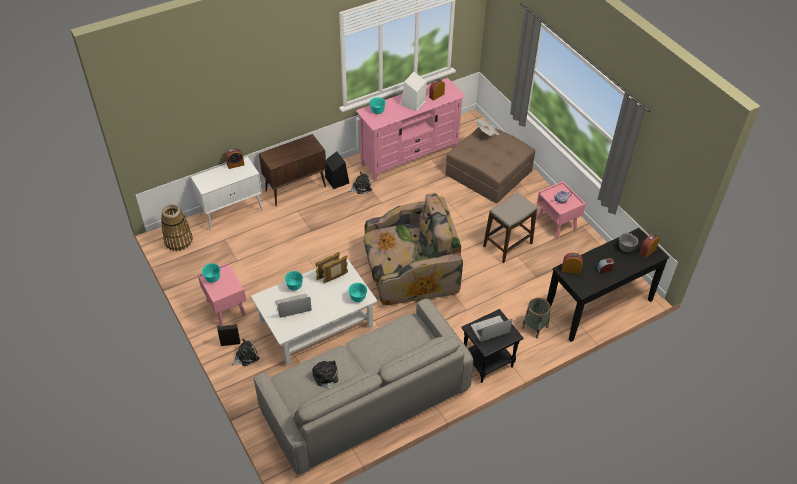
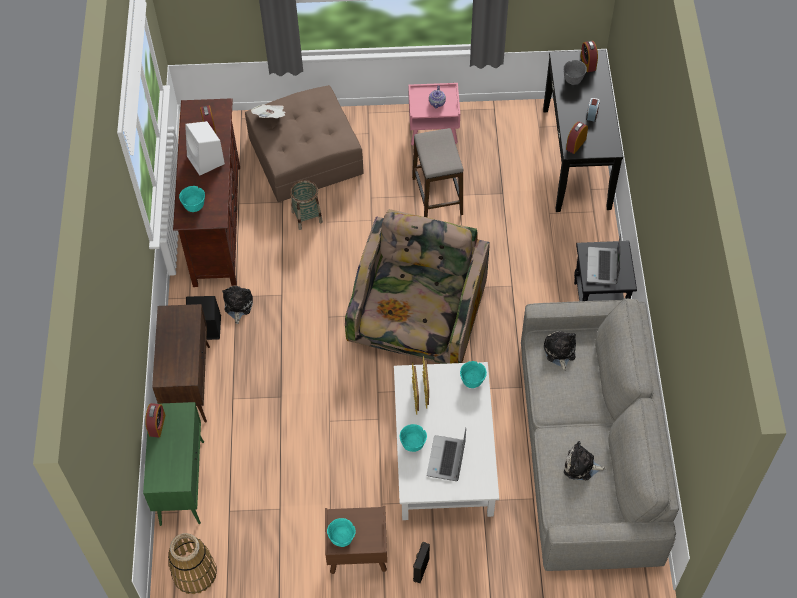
camera: 60 degrees left, 10 degrees up
white cabinet [191,156,263,231] -> green cabinet [143,402,204,526]
pink nightstand [198,262,247,326] -> brown nightstand [325,506,387,574]
plush toy [232,339,259,366] -> plush toy moved to [544,331,576,371]
pink tv stand [356,78,466,181] -> brown tv stand [173,98,240,287]
basket [522,298,551,338] -> basket moved to [290,180,323,230]

